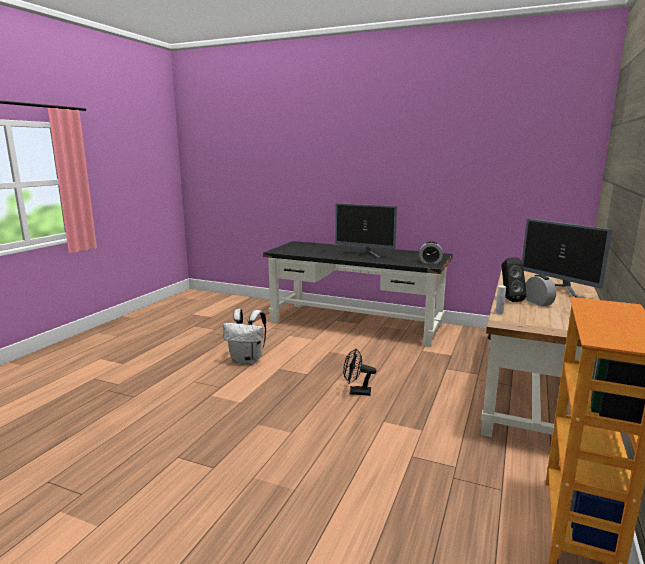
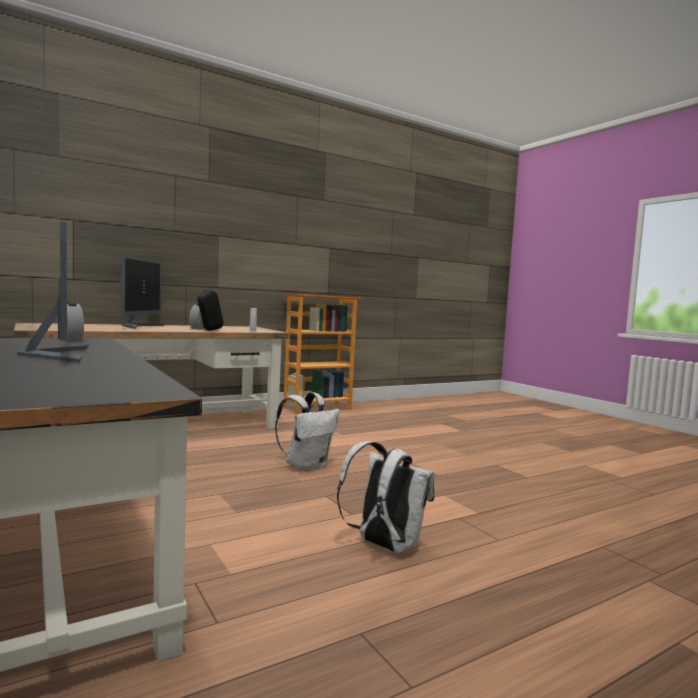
camera: 145 degrees left, 10 degrees down
black fan [343,348,377,396] -> white backpack [275,392,340,472]

